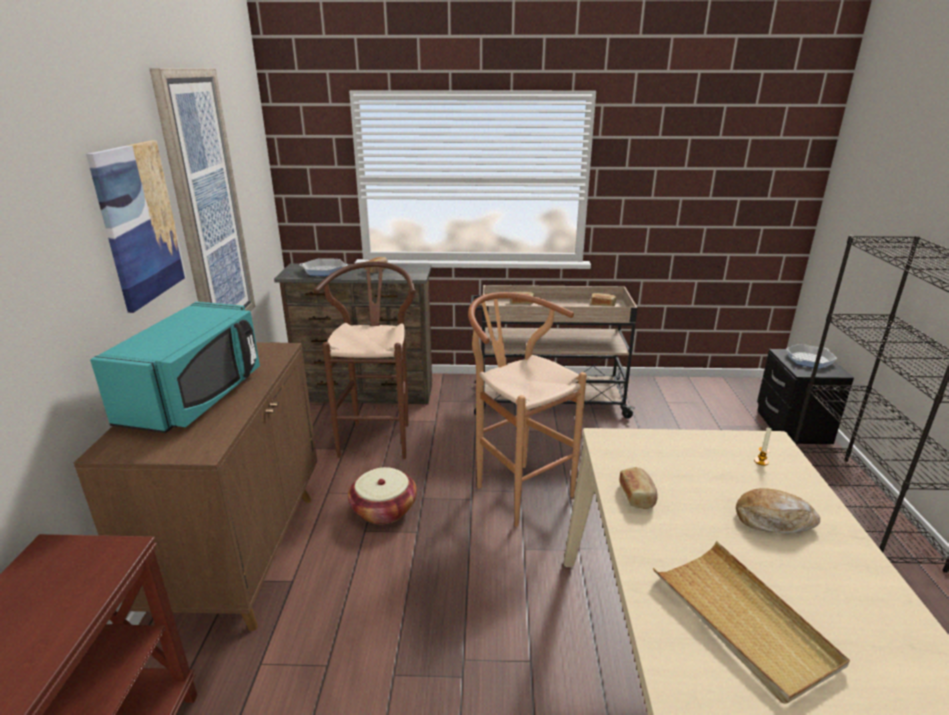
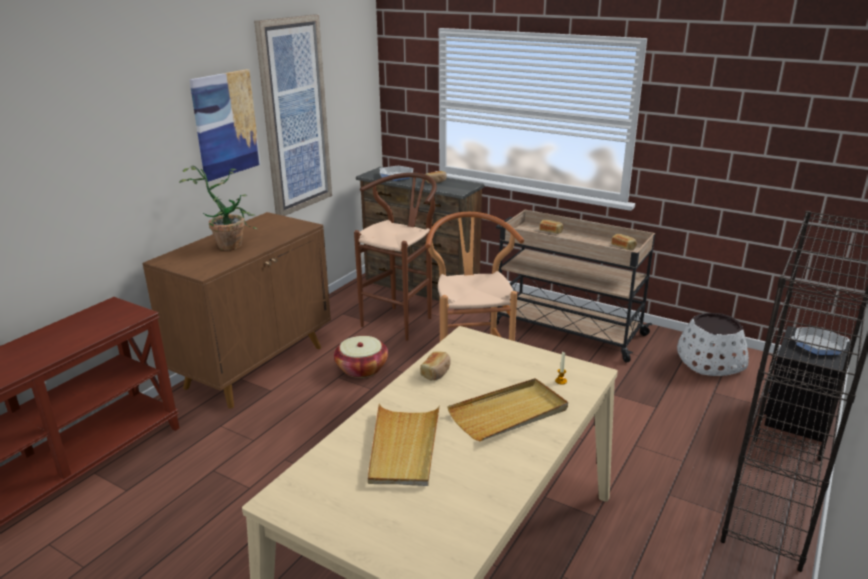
camera: 30 degrees right, 0 degrees up
turquoise microwave [90,302,260,433] -> potted plant [179,166,258,251]
bread [736,488,820,534] -> beige tray [447,378,568,441]
none -> white planter [677,313,749,376]

